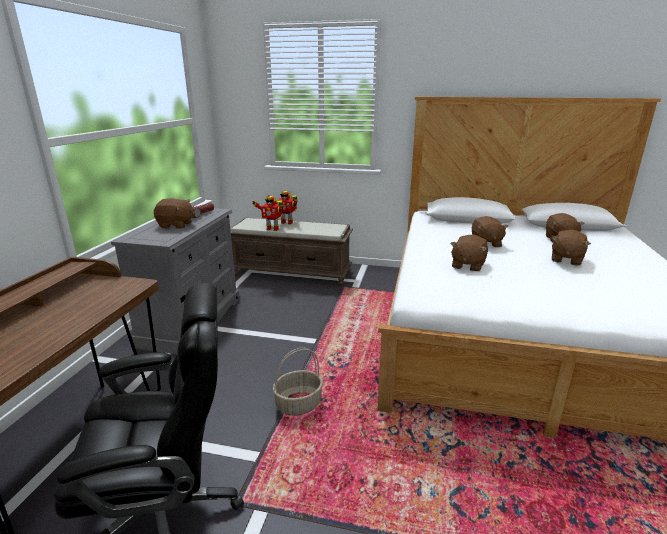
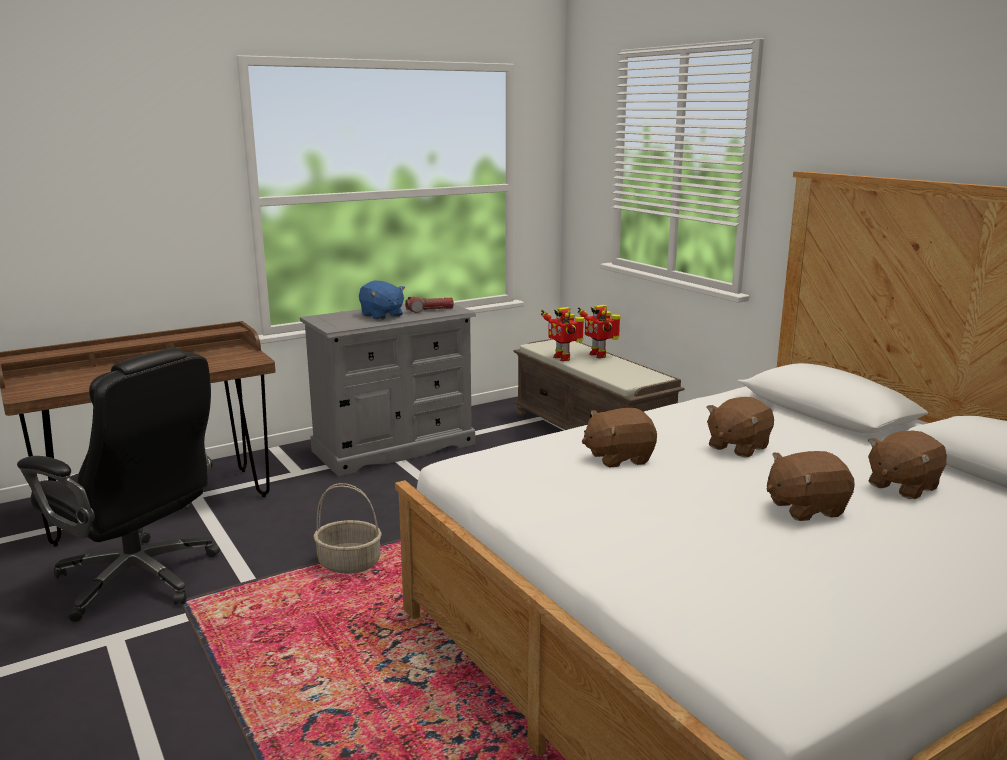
camera: 45 degrees right, 5 degrees down
brown plush toy [154,198,196,229] -> blue plush toy [359,281,405,320]

